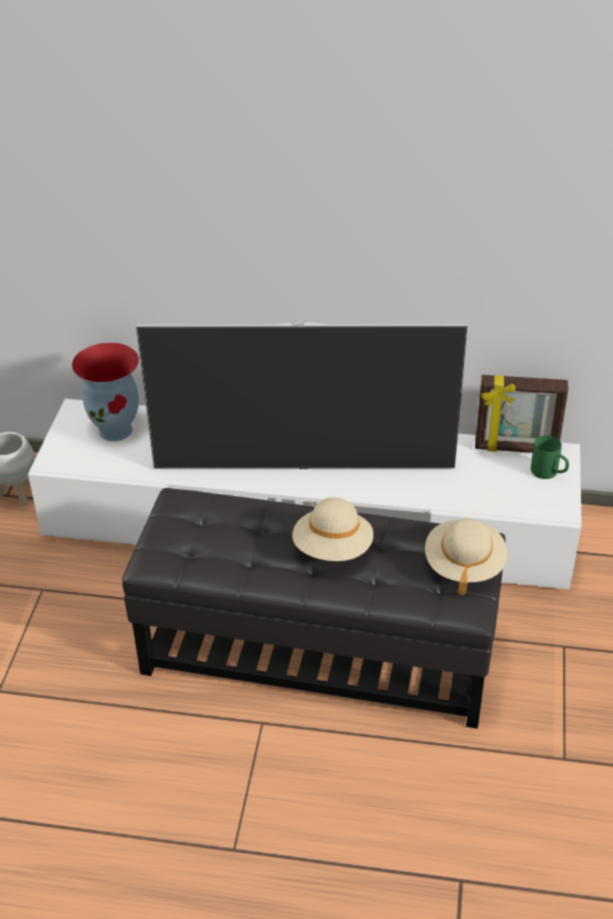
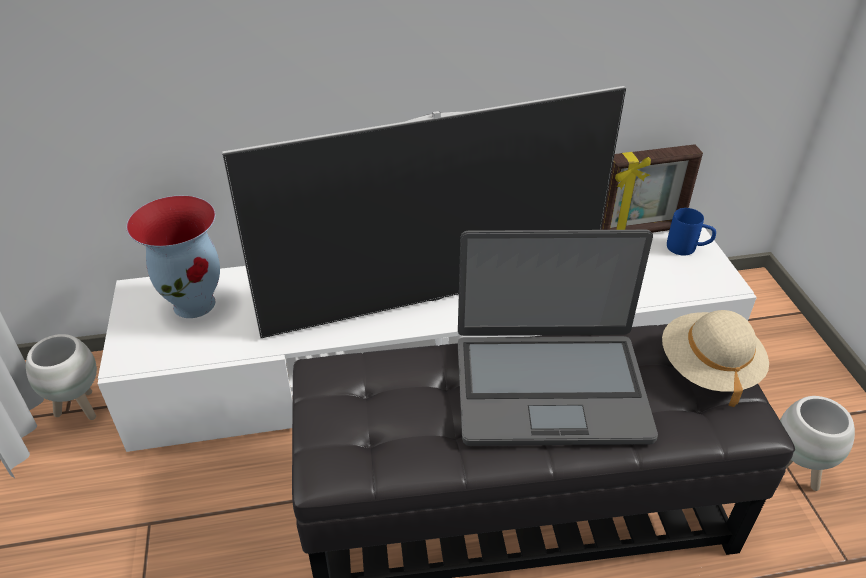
camera: 20 degrees left, 0 degrees up
beige hat [292,497,374,561] -> laptop [458,230,658,446]
green mug [531,435,569,479] -> blue mug [667,208,716,256]
none -> white planter [780,396,855,491]

